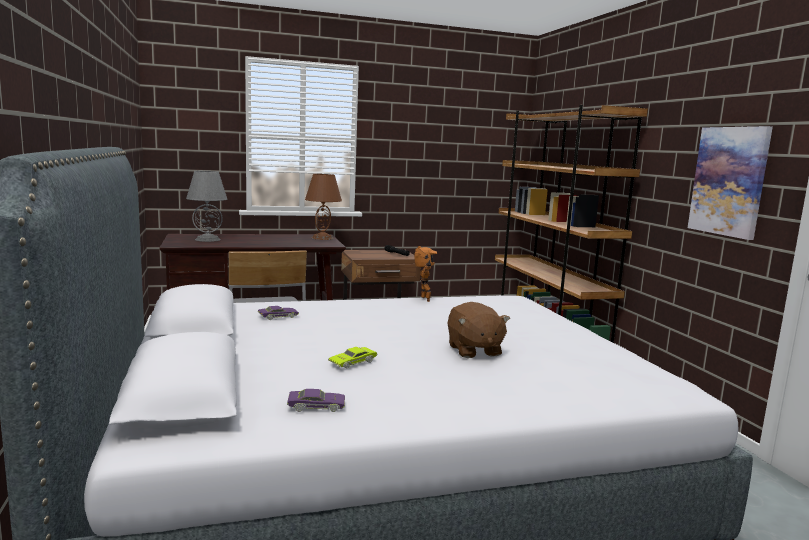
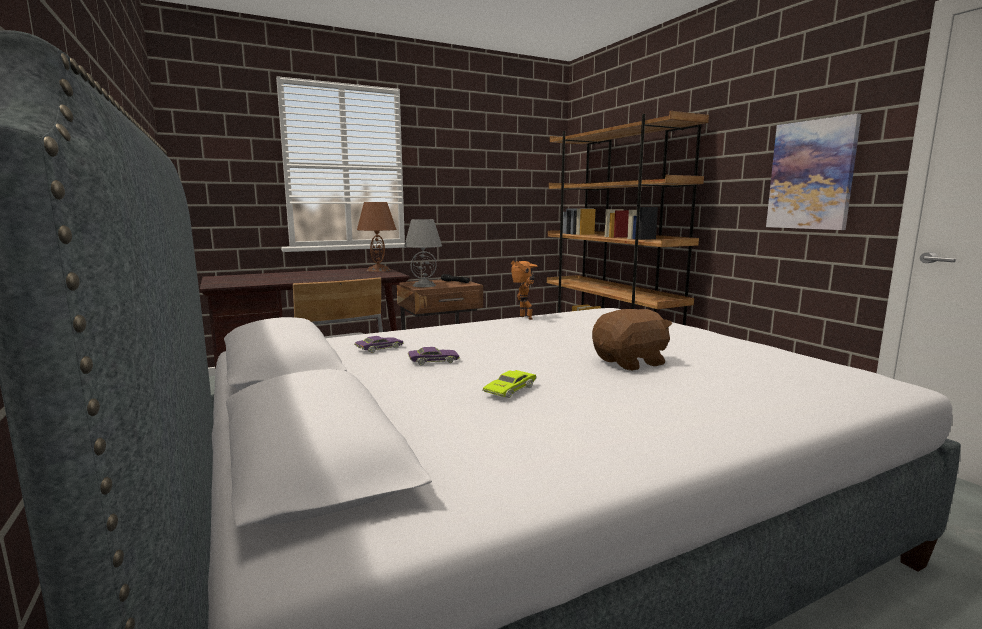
camera: 10 degrees left, 0 degrees up
grey table lamp [186,171,227,242] -> grey table lamp moved to [404,219,442,287]
purple toy car [287,389,345,412] -> purple toy car moved to [408,347,460,365]
brown plush toy [448,302,510,358] -> brown plush toy turned 90 degrees counterclockwise [592,309,672,371]

